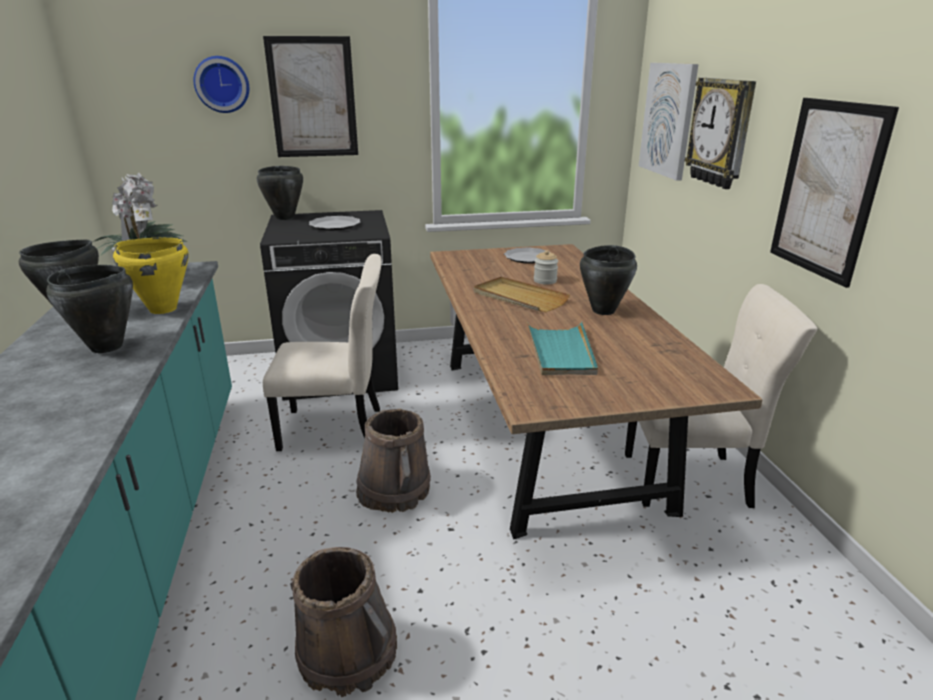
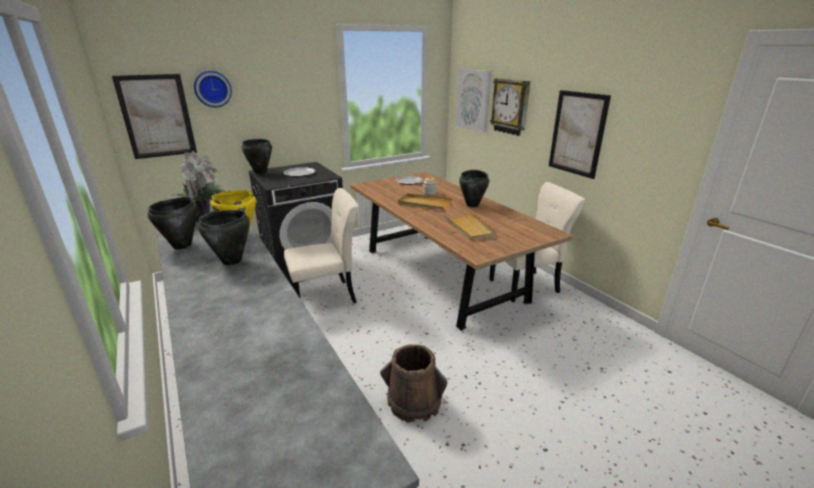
camera: 20 degrees left, 0 degrees up
picture [263,36,358,157] -> picture moved to [112,74,197,159]
brown bucket [356,409,431,513] -> none
turquoise tray [527,322,598,375] -> beige tray [444,211,497,240]

